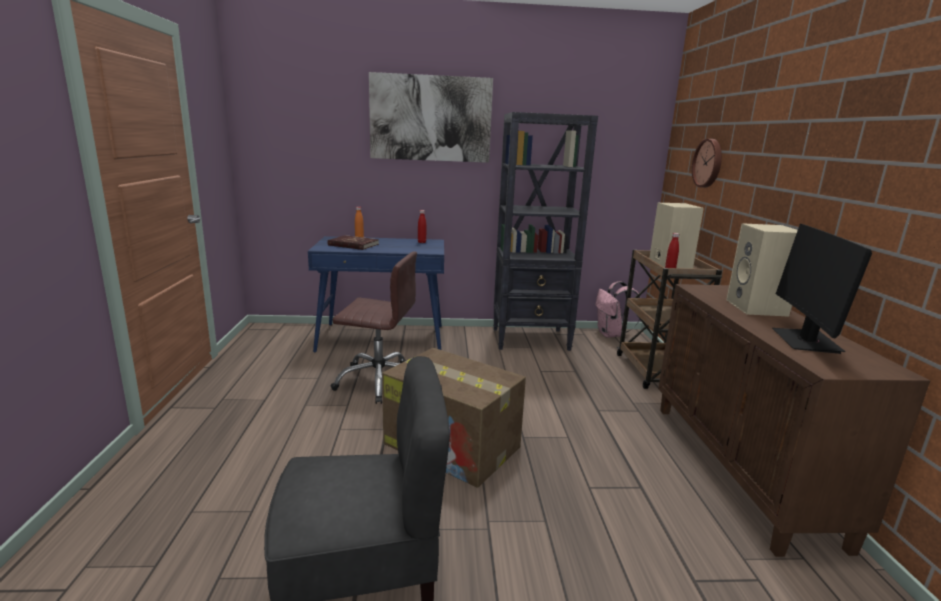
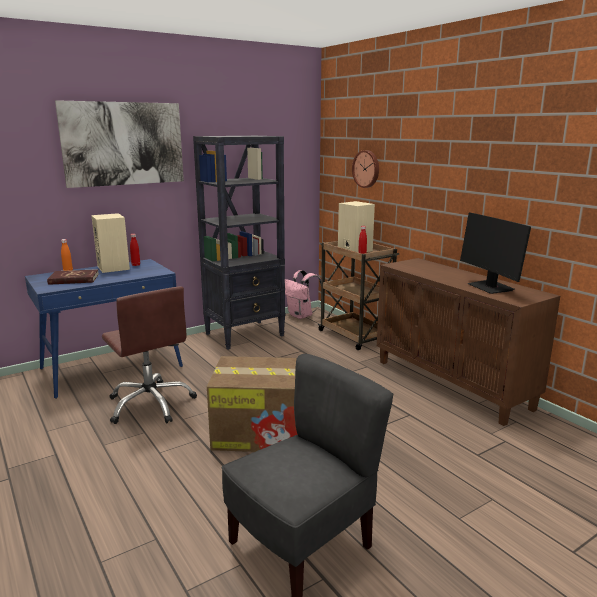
camera: 30 degrees left, 0 degrees up
brown office chair [331,251,417,404] -> brown office chair turned 75 degrees clockwise [102,286,197,424]
beige speaker [726,223,798,317] -> beige speaker moved to [91,213,130,273]

